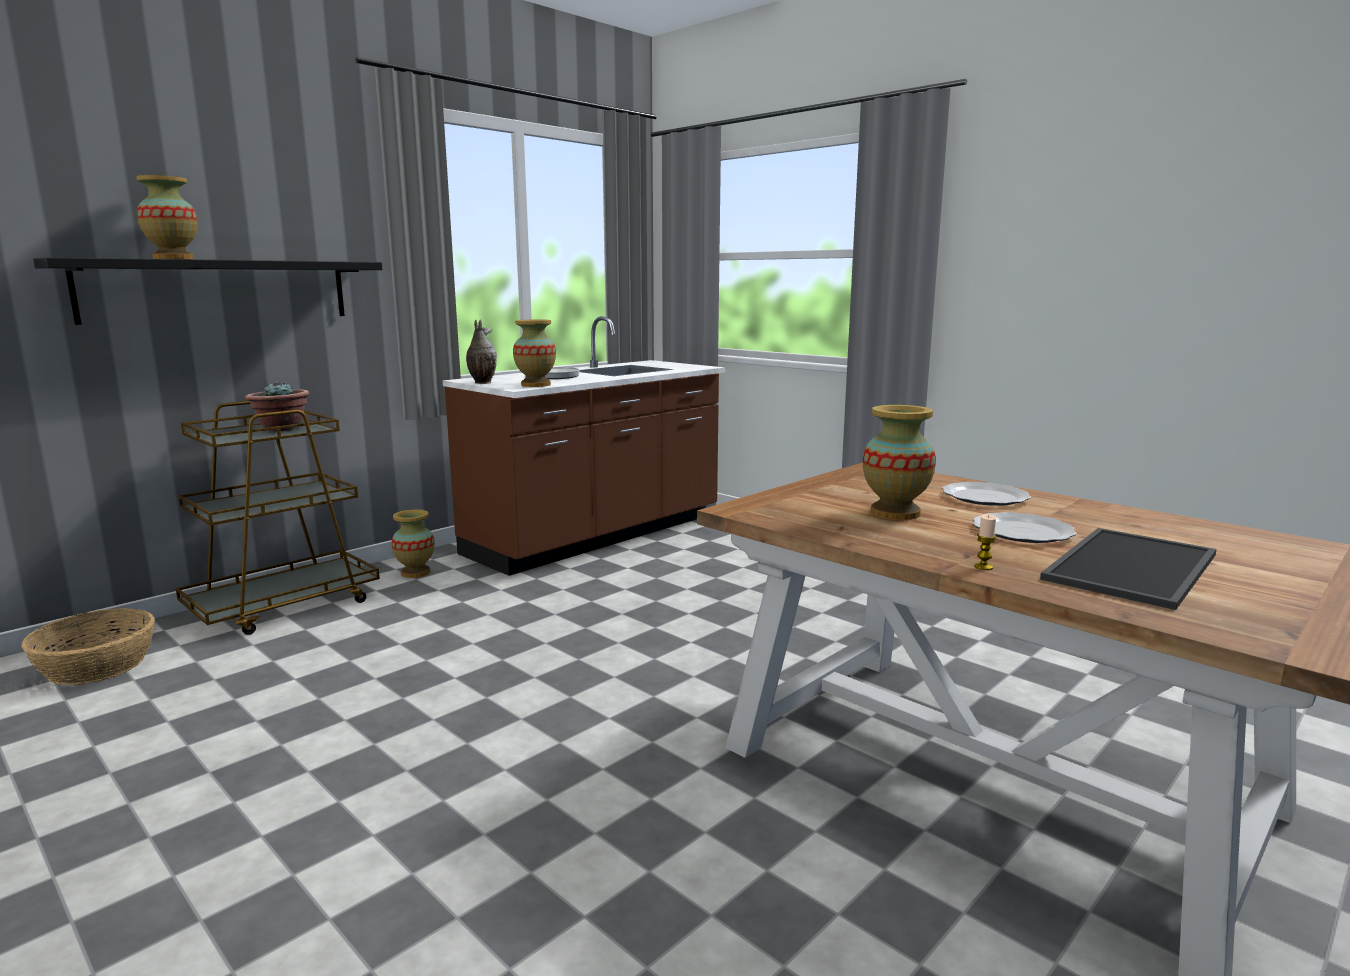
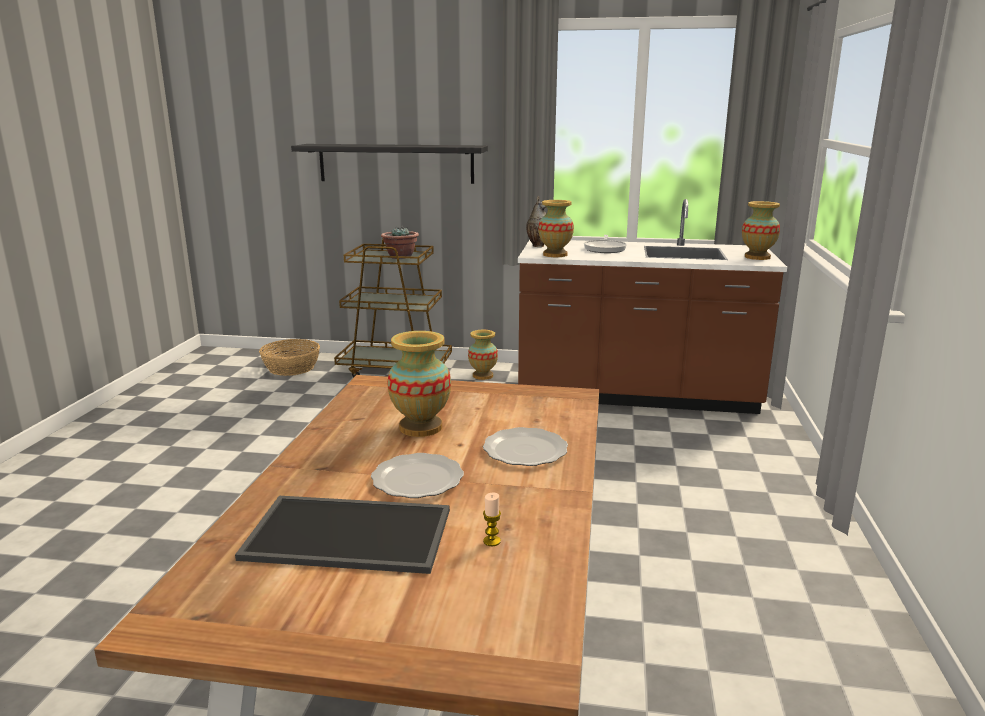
camera: 55 degrees right, 5 degrees up
vase [136,175,198,259] -> vase moved to [742,201,780,260]
candle [974,514,996,570] -> candle moved to [483,492,501,546]

